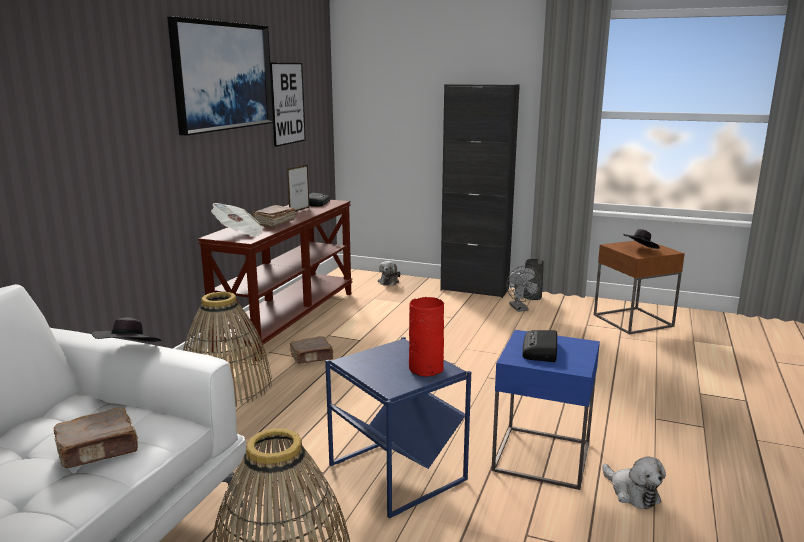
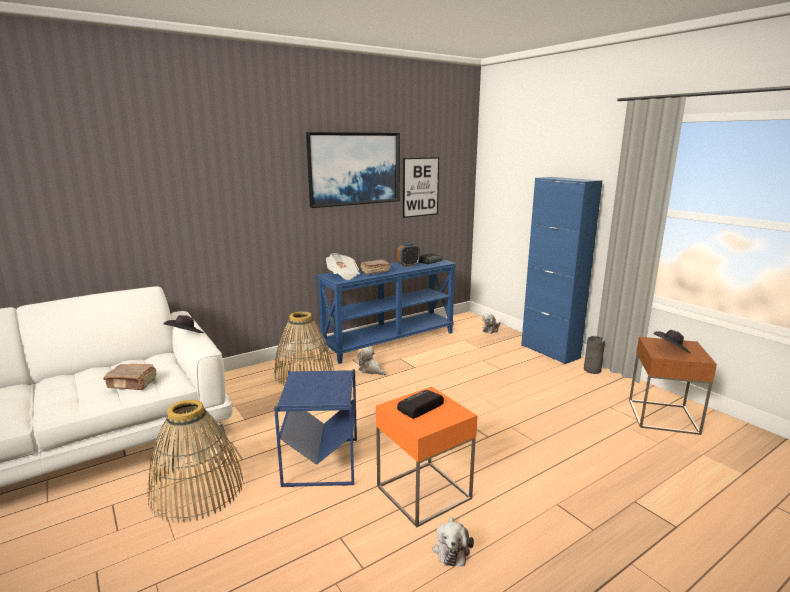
camera: 35 degrees right, 0 degrees up
brown console table [198,200,352,362] -> blue console table [317,259,456,364]
picture frame [287,164,310,212] -> alarm clock [397,243,420,267]
brown book [290,336,334,364] -> plush toy [358,347,386,375]
red vase [409,297,444,377] -> none
black cabinet [440,84,520,298] -> blue cabinet [521,177,603,364]
blue side table [491,330,600,490] -> orange side table [376,387,478,527]
grey fan [506,266,541,312] -> none

